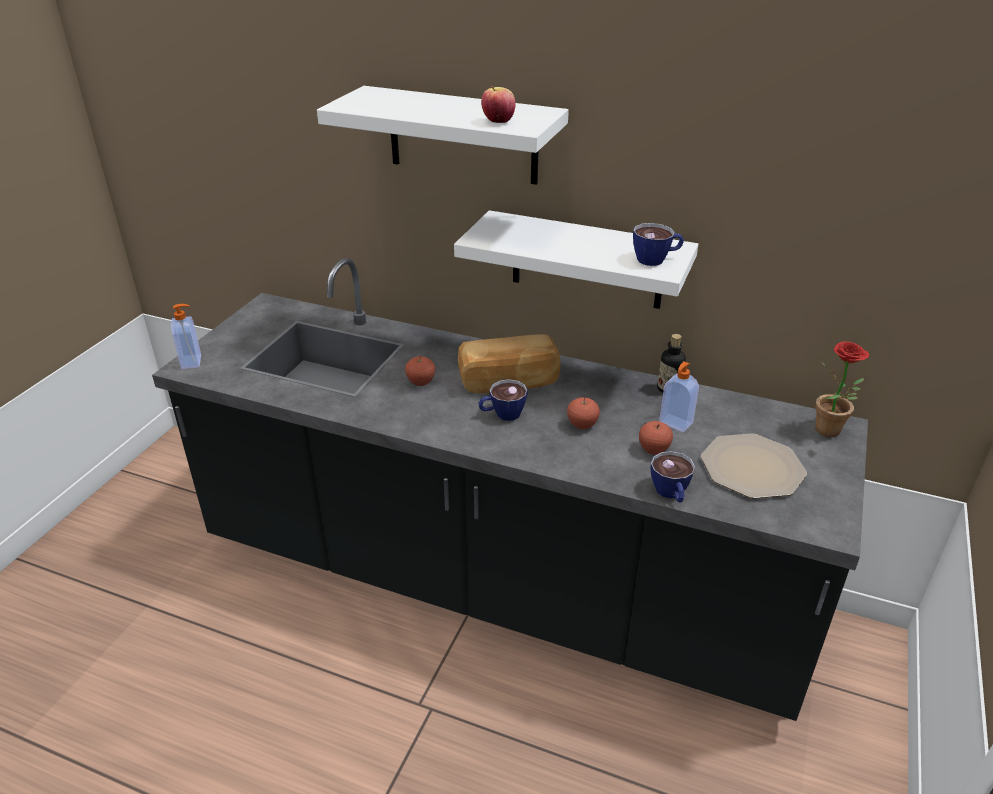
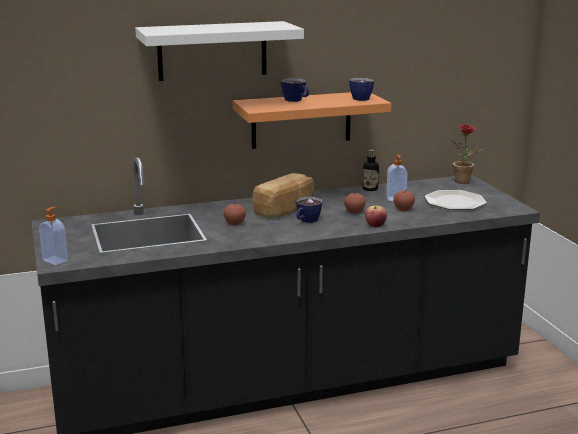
camera: 40 degrees left, 15 degrees down
white shelf [454,210,698,309] -> orange shelf [232,92,391,149]
apple [481,86,516,123] -> apple moved to [365,206,387,227]
cup [651,451,695,503] -> cup moved to [281,78,309,102]

